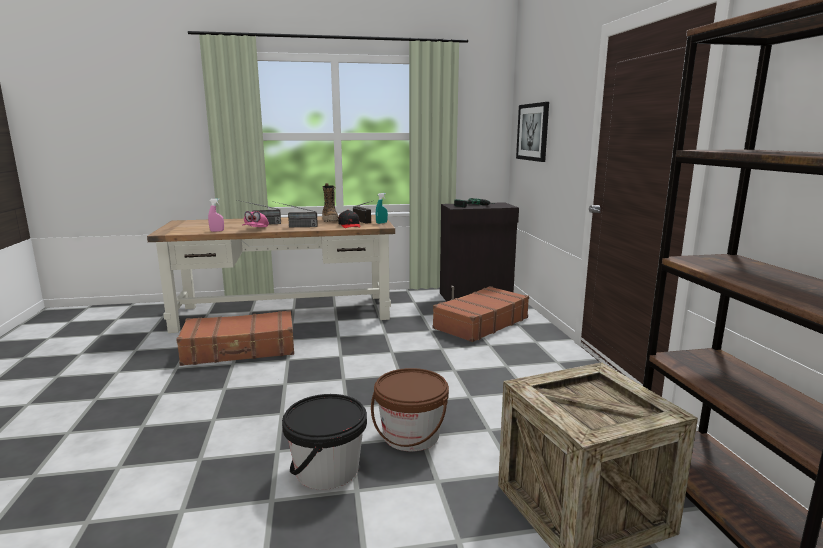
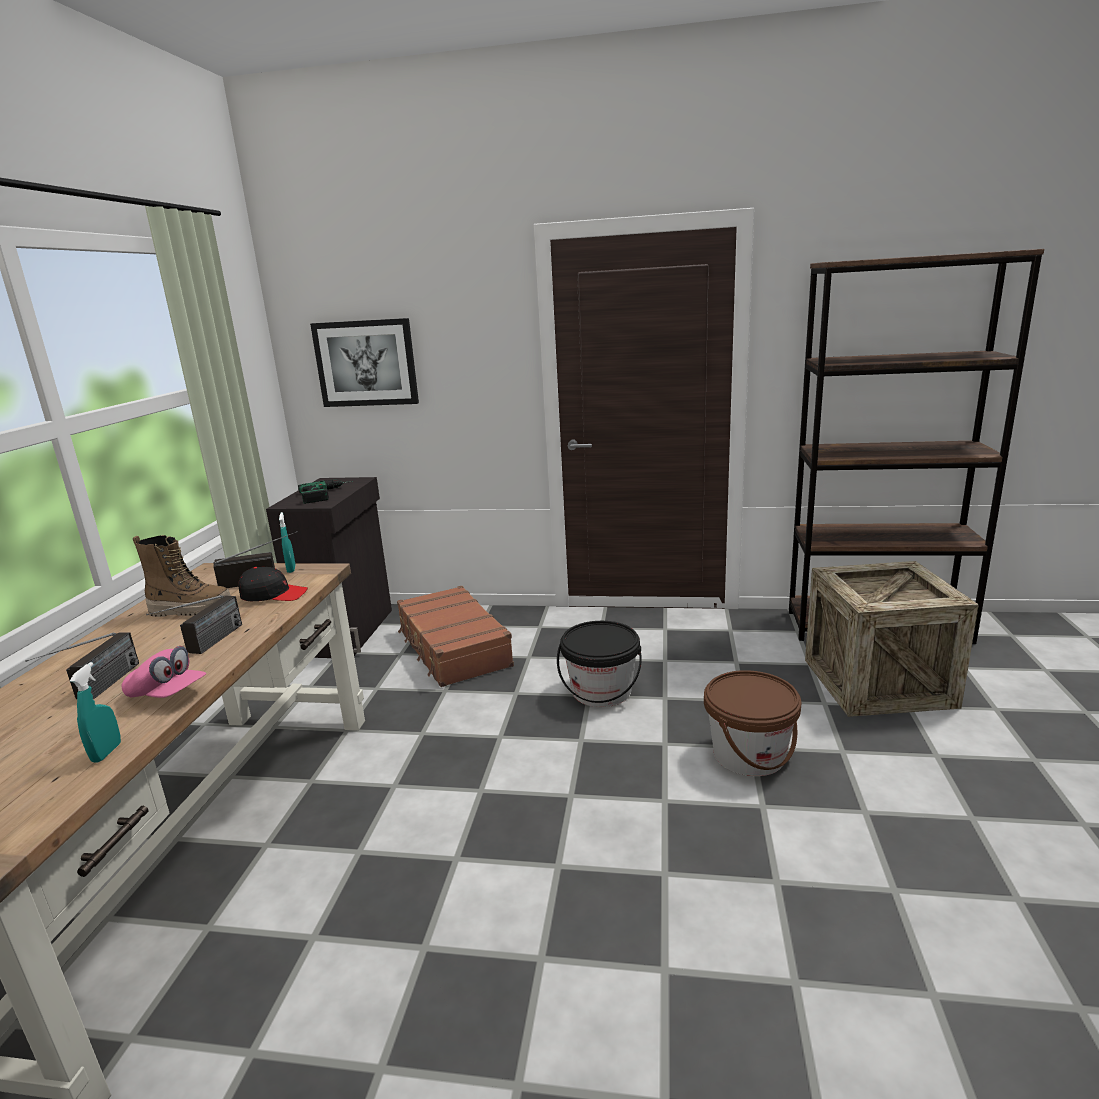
camera: 70 degrees left, 5 degrees up
brown suitcase [176,310,294,366] -> none
pink spray bottle [208,198,224,232] -> turquoise spray bottle [70,662,121,763]
black bucket [282,394,367,490] -> black bucket moved to [557,621,642,707]

